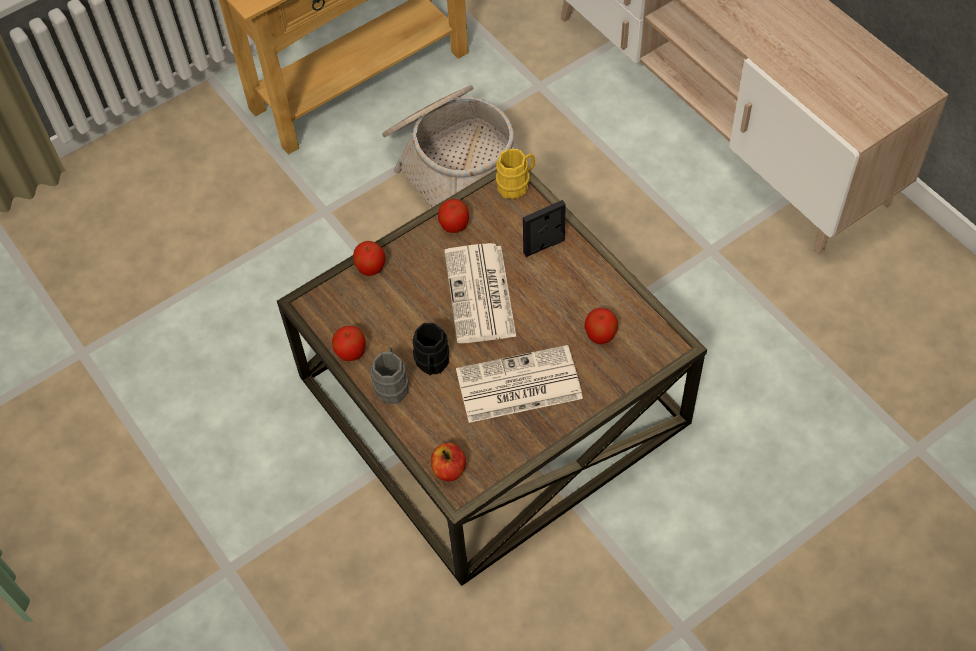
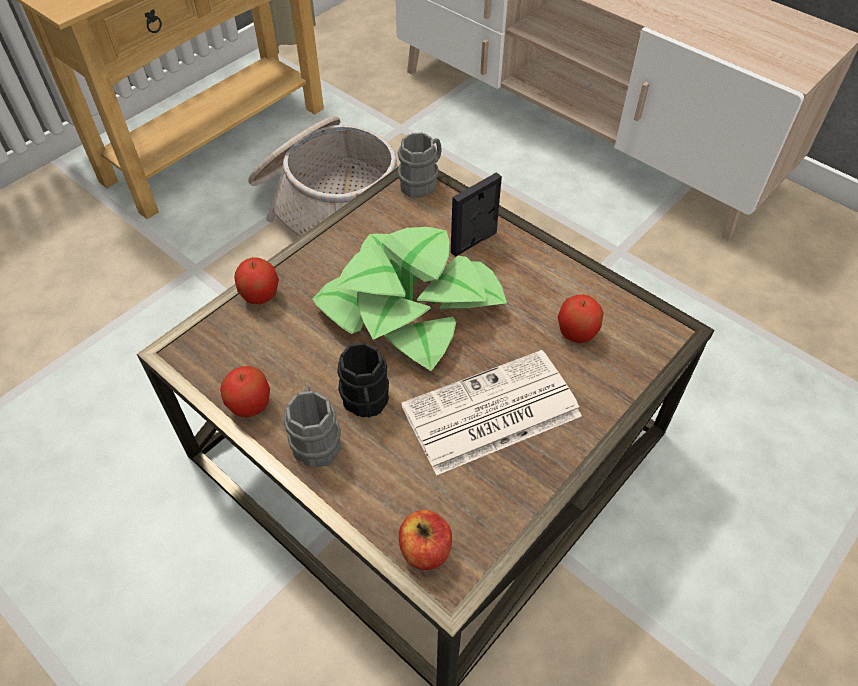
camera: 15 degrees left, 5 degrees down
apple [438,199,469,233] -> none
newspaper [444,243,516,343] -> potted plant [313,227,507,371]
yellow mug [496,149,535,199] -> grey mug [397,132,442,198]

